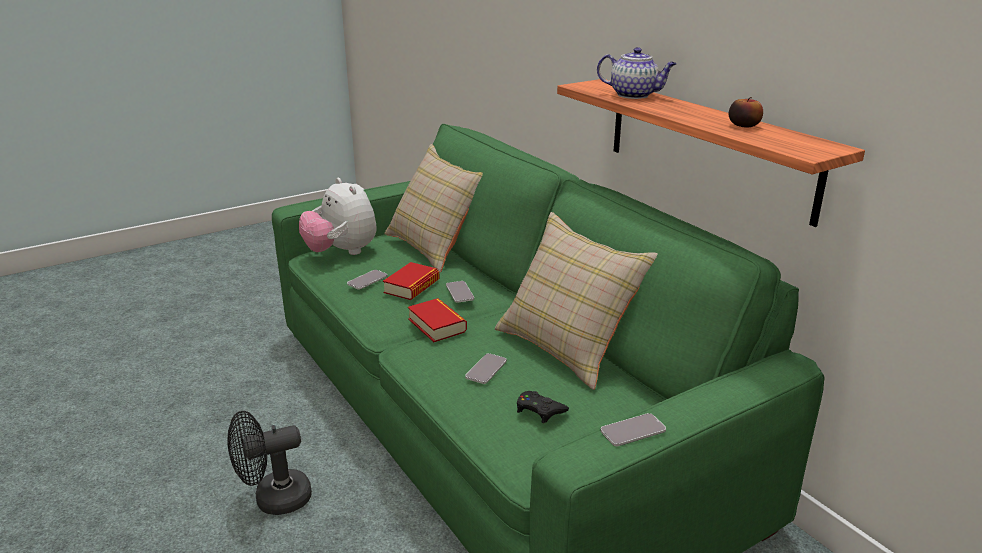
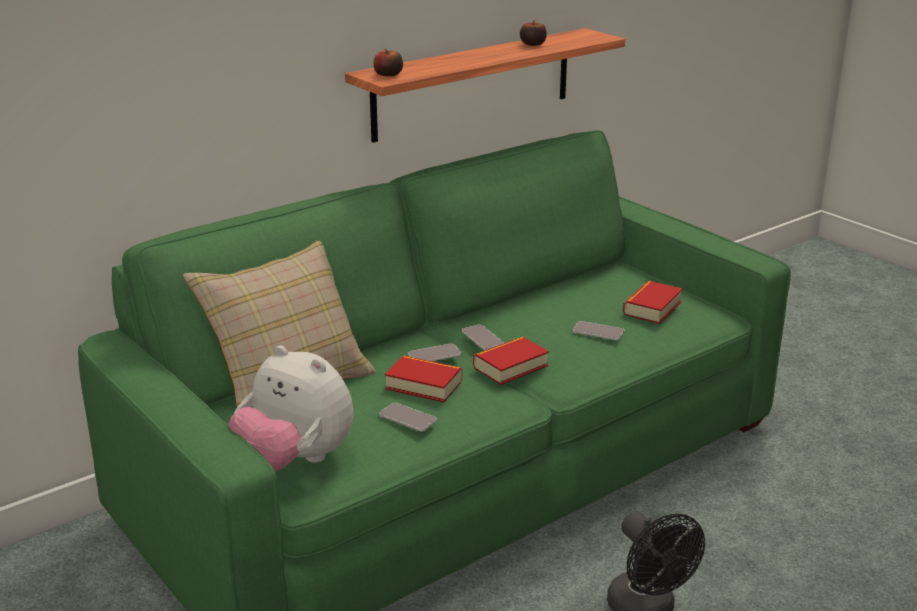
camera: 95 degrees left, 0 degrees up
plush toy [299,178,377,255] -> plush toy turned 75 degrees clockwise [228,346,353,472]
beige pillow [495,212,658,390] -> none
black game controller [517,391,569,423] -> book [623,281,683,324]
teapot [597,47,677,99] -> none
phone [600,413,666,446] -> phone moved to [462,324,504,350]
none -> apple [373,49,403,76]

